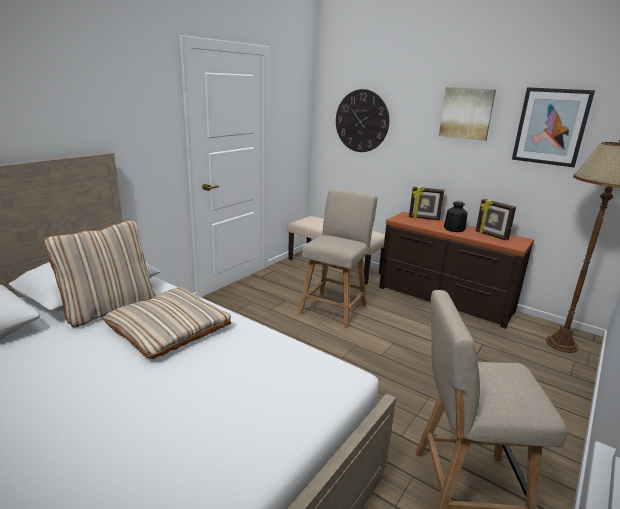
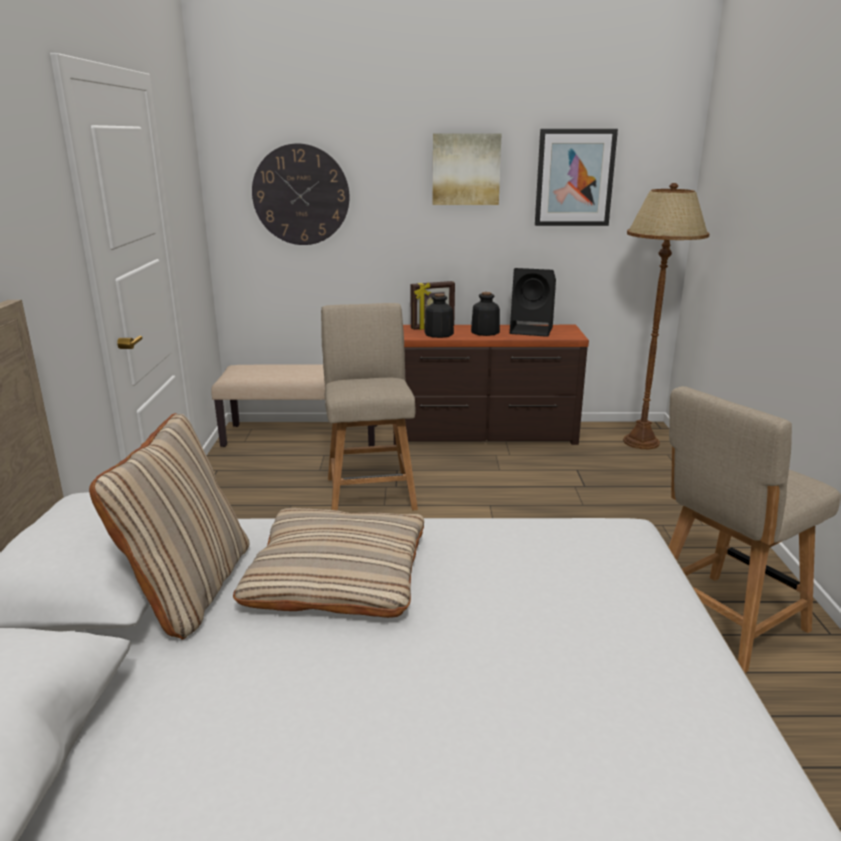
camera: 35 degrees left, 0 degrees up
picture frame [476,199,516,240] -> black speaker [510,268,556,337]
none -> bottle [424,293,454,338]

